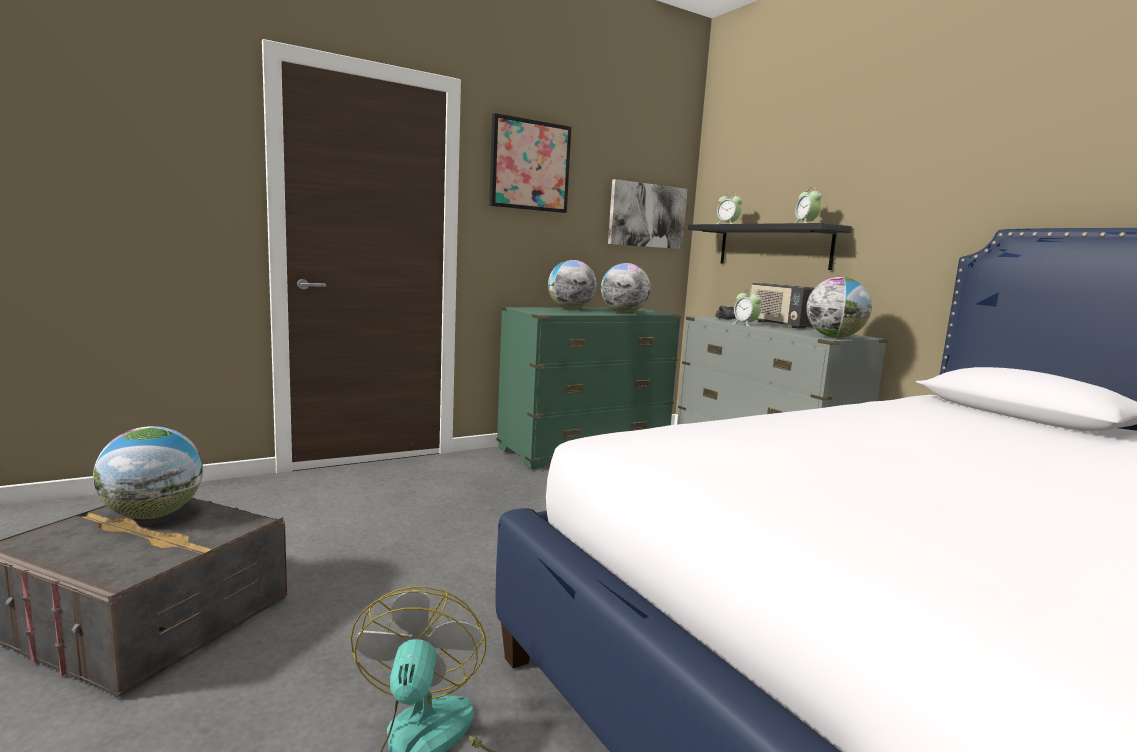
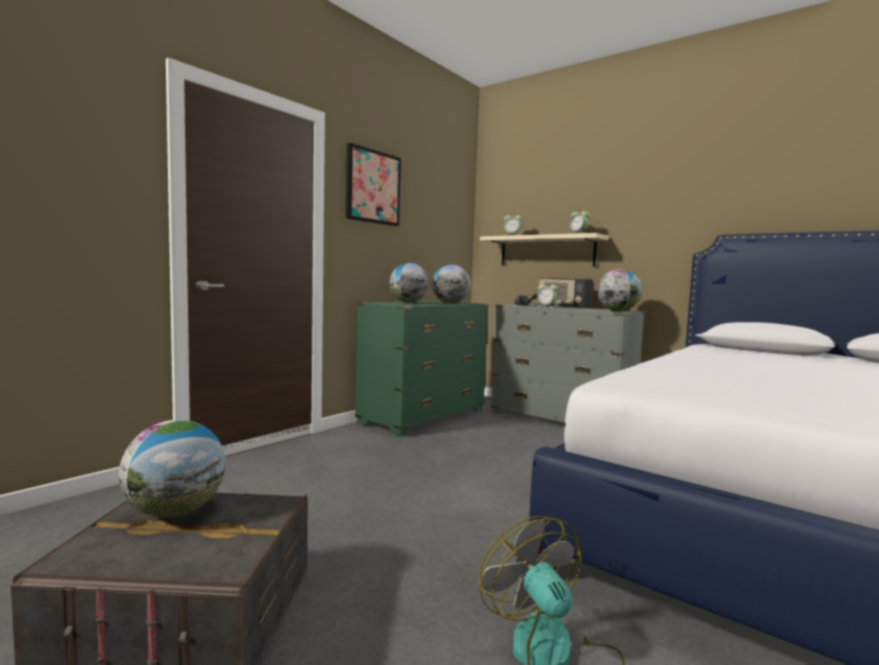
camera: 20 degrees left, 5 degrees down
picture [608,179,688,249] -> none
black shelf [688,223,852,270] -> beige shelf [480,233,608,267]

